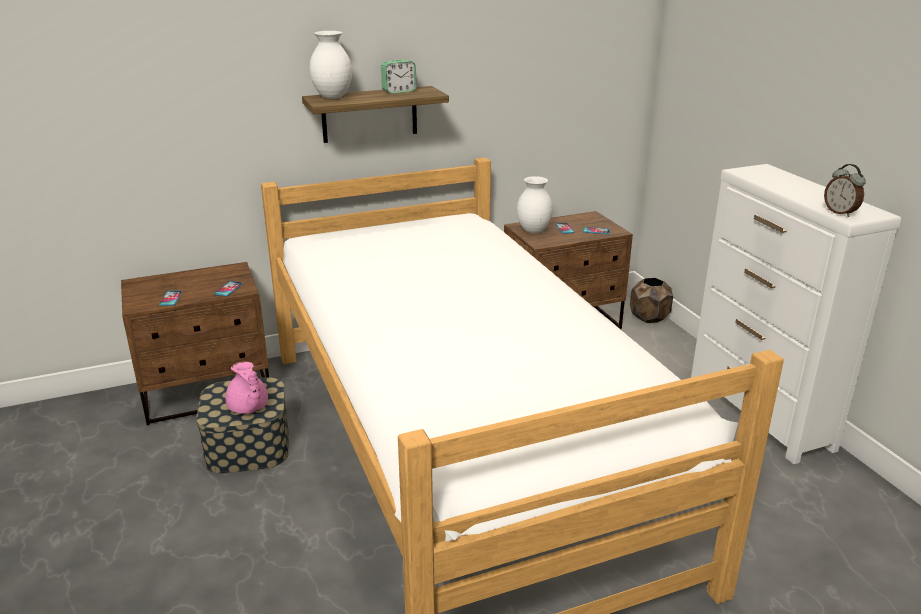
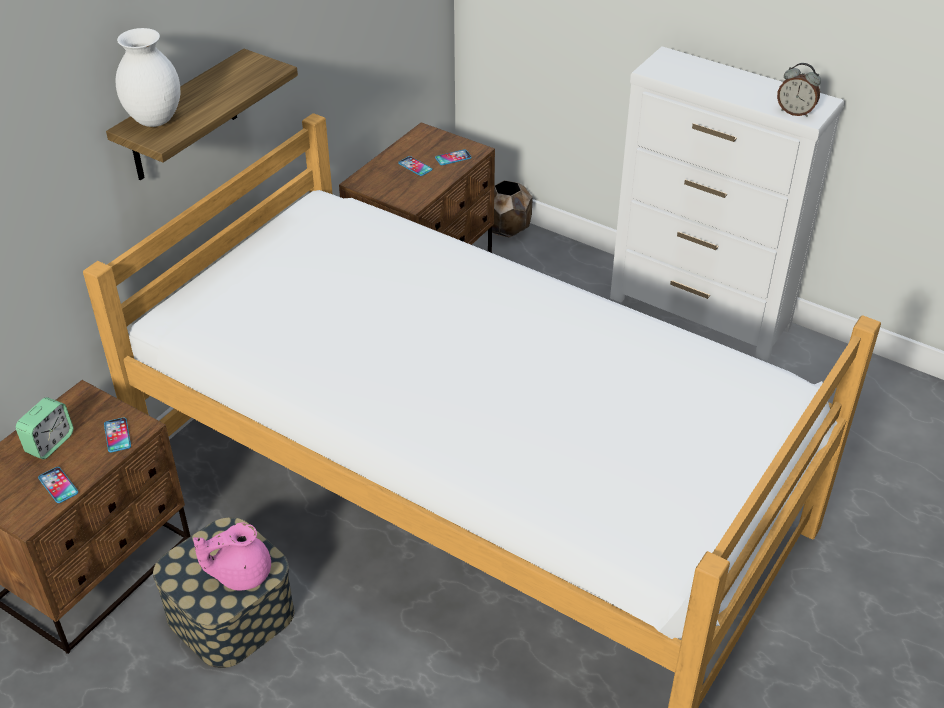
camera: 35 degrees left, 15 degrees up
pink teapot [226,362,268,414] -> pink teapot turned 135 degrees clockwise [193,523,271,591]
alarm clock [381,60,417,94] -> alarm clock moved to [16,397,74,459]
white vase [517,176,553,233] -> none

